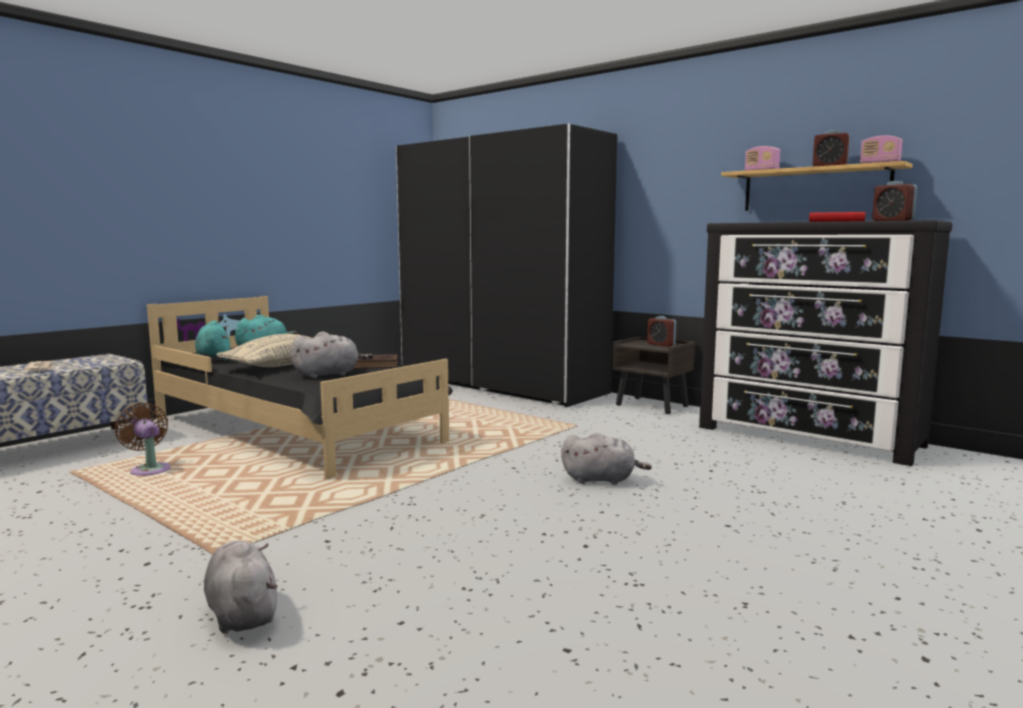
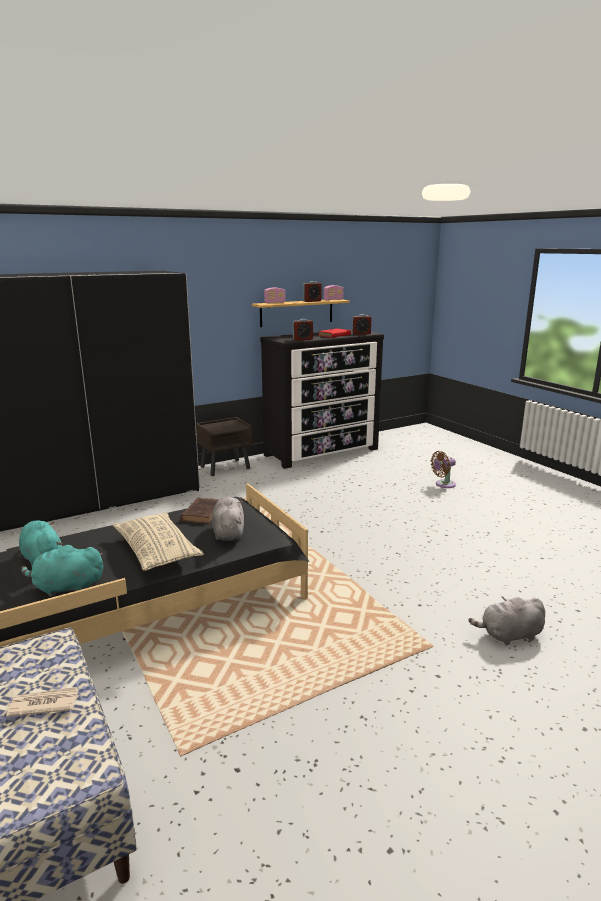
camera: 70 degrees left, 10 degrees up
brown fan [115,403,171,476] -> brown fan moved to [431,451,456,488]
grey plush toy [561,433,652,485] -> none
alarm clock [647,316,676,347] -> alarm clock moved to [293,319,313,341]

